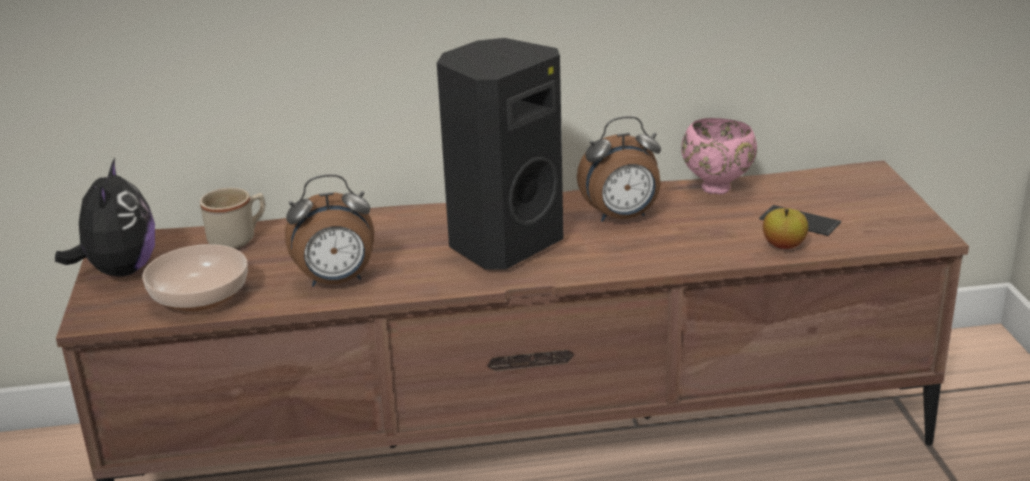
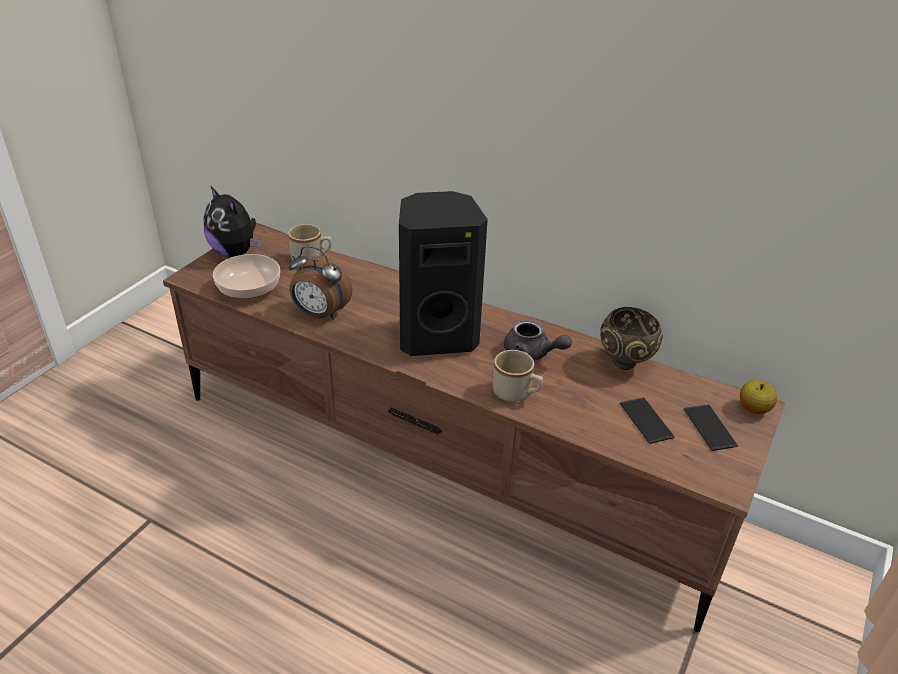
camera: 35 degrees right, 10 degrees up
plush toy [55,158,155,277] -> plush toy turned 105 degrees clockwise [204,185,261,258]
alarm clock [577,116,661,222] -> grey teapot [504,319,572,361]
pink bowl [681,118,757,194] -> brown bowl [600,307,663,370]
apple [763,208,809,249] -> apple moved to [740,380,777,414]
none -> beige mug [493,350,543,402]
none -> phone [684,404,738,451]

